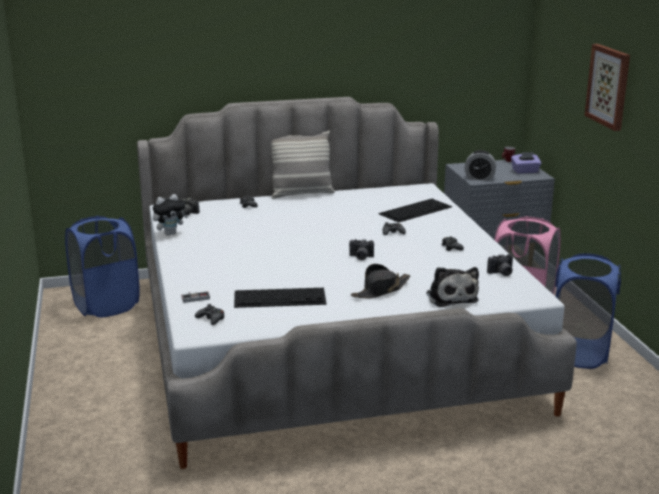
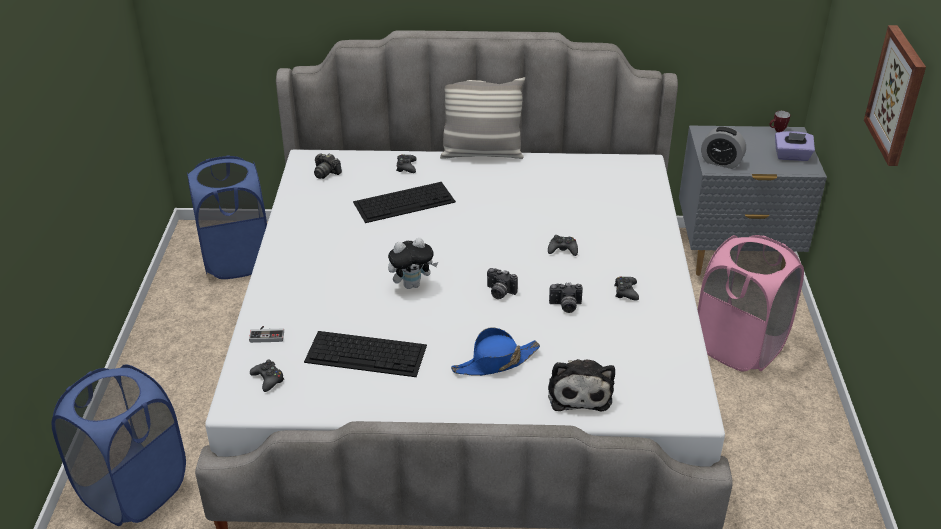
camera: 15 degrees right, 15 degrees up
plush toy [153,194,188,236] -> plush toy moved to [388,238,438,289]
black hat [351,264,411,298] -> blue hat [451,327,540,376]
keyboard [378,199,452,223] -> keyboard moved to [353,182,456,223]
camera [487,254,513,276] -> camera moved to [549,283,583,313]
blue laundry basket [555,253,621,369] -> blue laundry basket moved to [52,364,186,526]

